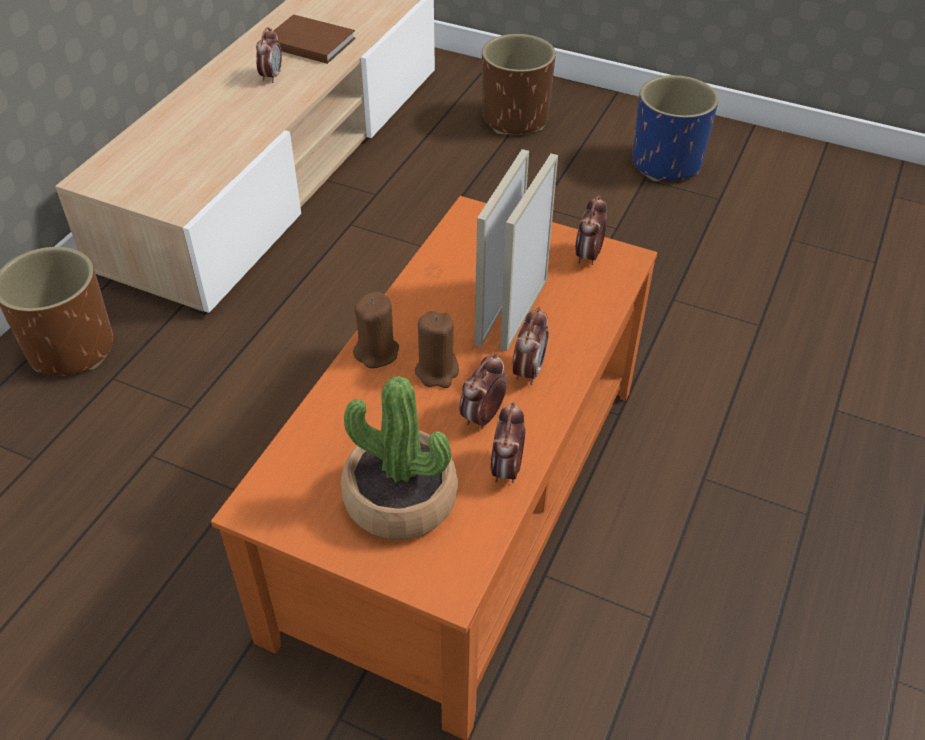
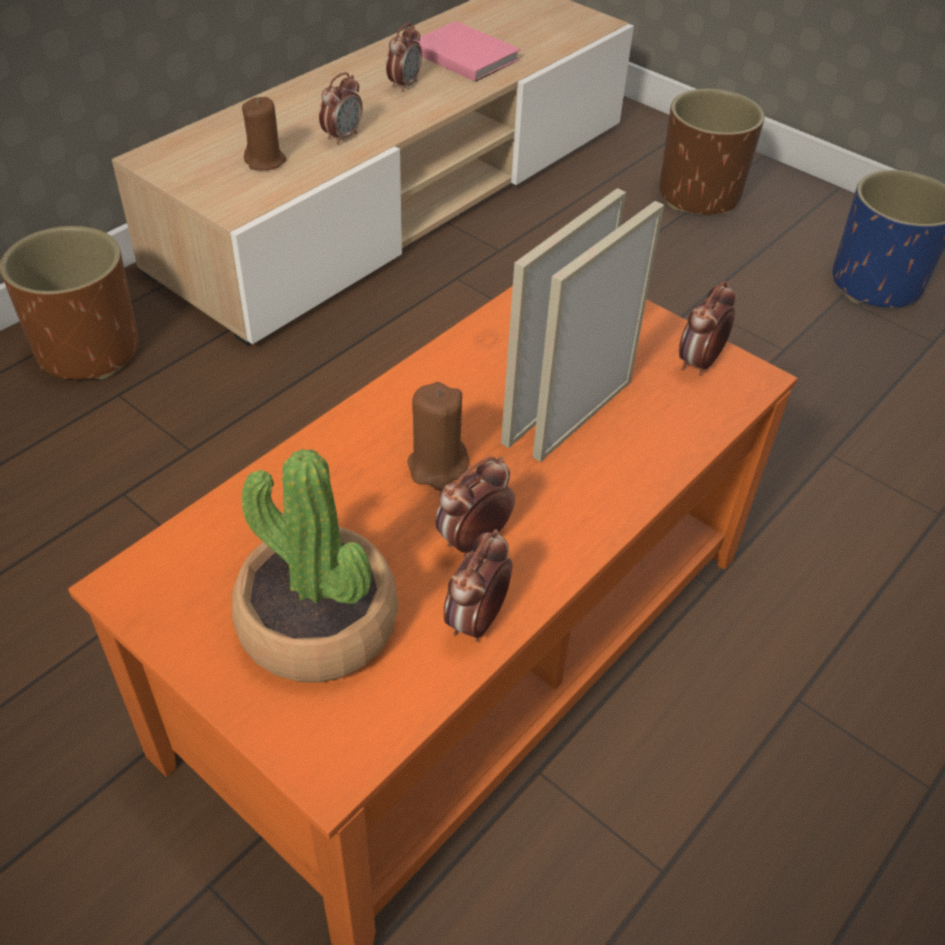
camera: 15 degrees right, 0 degrees up
brown book [271,14,356,64] -> pink book [414,21,521,82]
brown candle [353,292,399,368] -> brown candle moved to [242,97,287,170]
alarm clock [513,307,549,385] -> alarm clock moved to [319,72,362,145]

